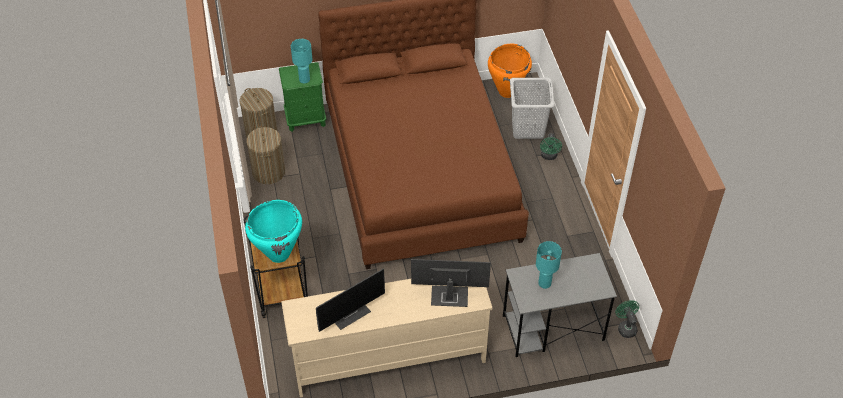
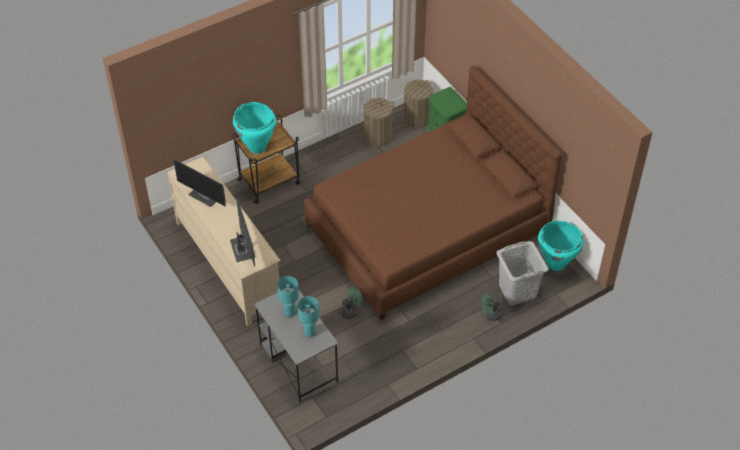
camera: 70 degrees right, 0 degrees up
turquoise table lamp [291,39,313,83] -> turquoise table lamp moved to [298,296,319,337]
orange vase [488,44,532,98] -> turquoise vase [538,221,584,271]
green fan [615,300,639,338] -> green fan moved to [341,287,363,319]

